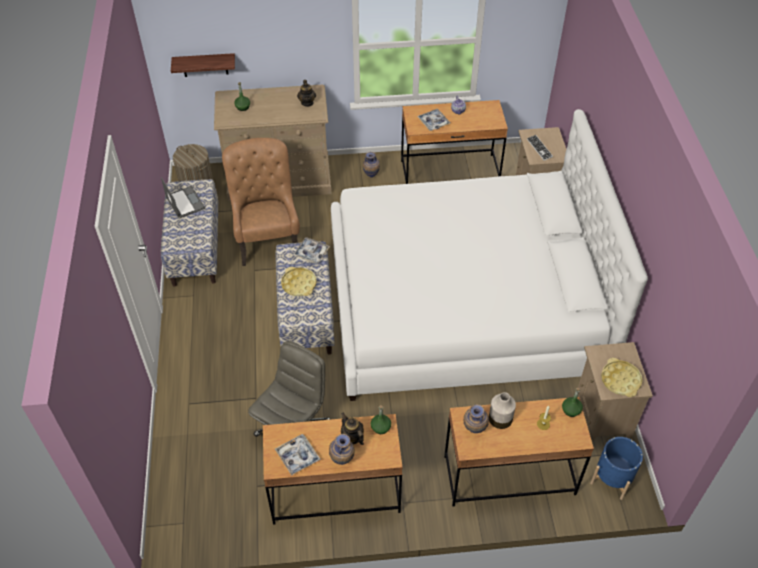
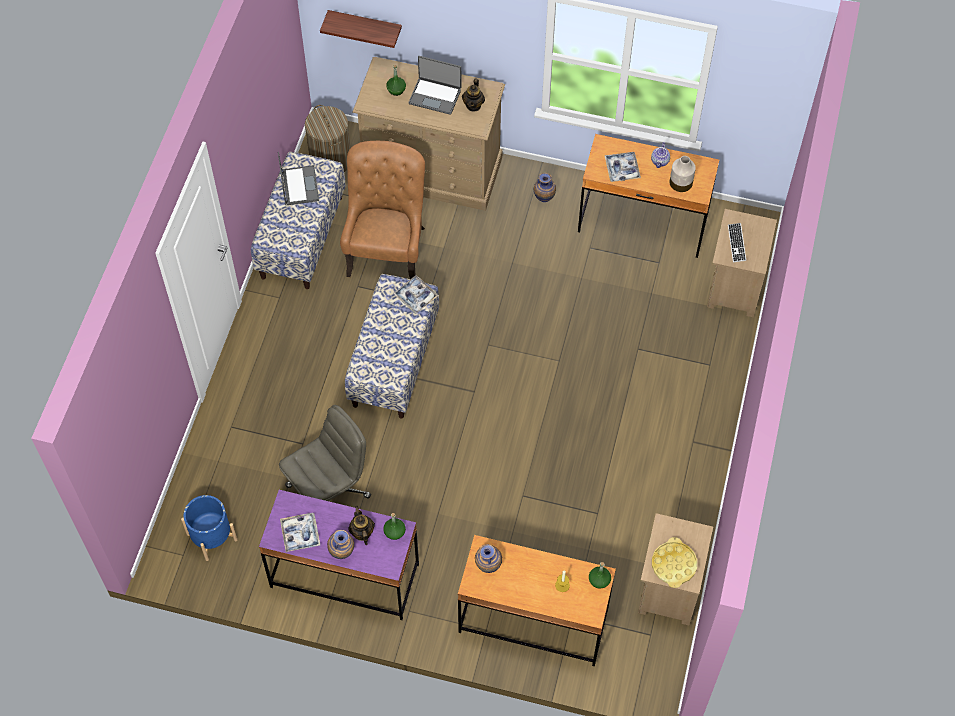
camera: 20 degrees right, 10 degrees up
brown desk [263,414,403,525] -> purple desk [259,490,419,620]
yellow tray [281,267,317,296] -> none
white bed [331,109,648,401] -> none
beige vase [489,392,516,429] -> beige vase moved to [669,156,696,192]
blue planter [590,437,643,500] -> blue planter moved to [181,495,237,561]
none -> laptop [409,56,462,115]

